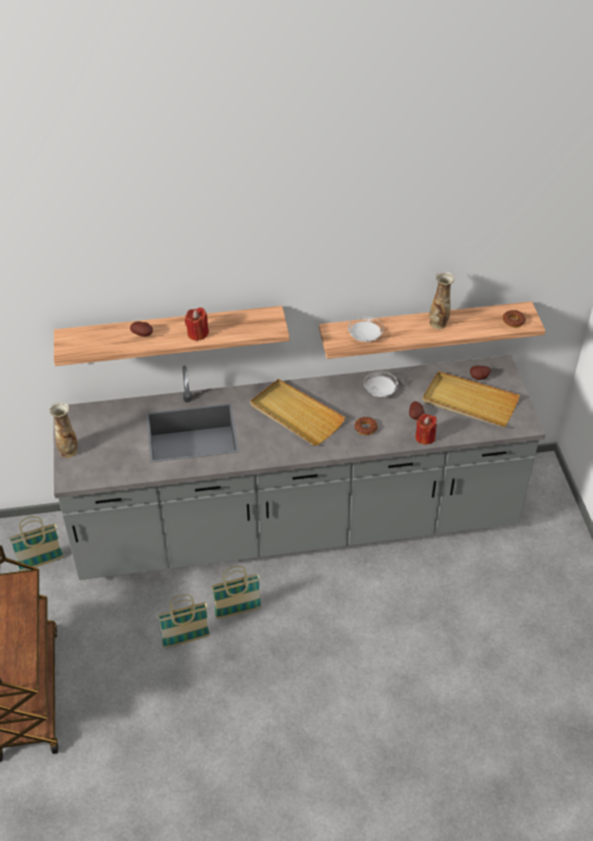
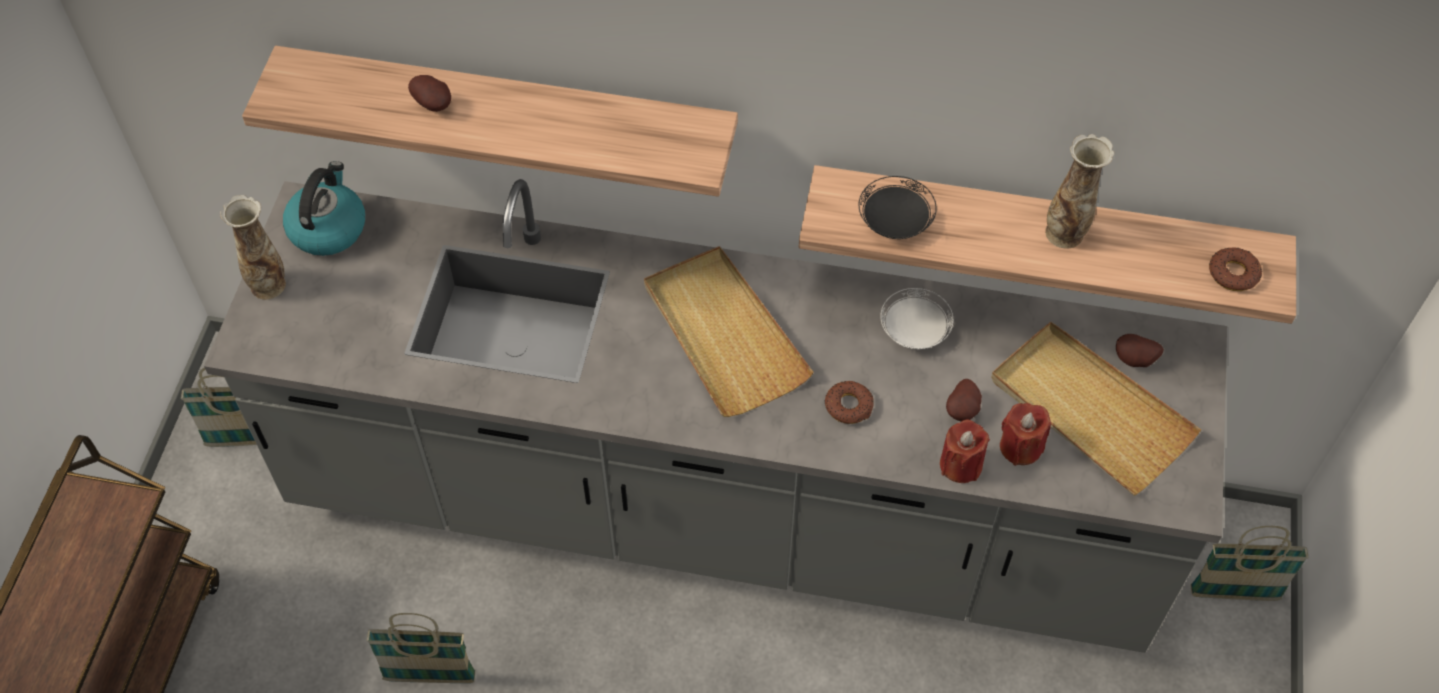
camera: 20 degrees right, 10 degrees up
red candle [185,307,209,341] -> red candle moved to [1000,403,1051,466]
basket [211,566,262,619] -> basket moved to [1191,526,1309,601]
white plate [348,316,383,342] -> black plate [859,176,937,239]
none -> kettle [283,161,365,256]

